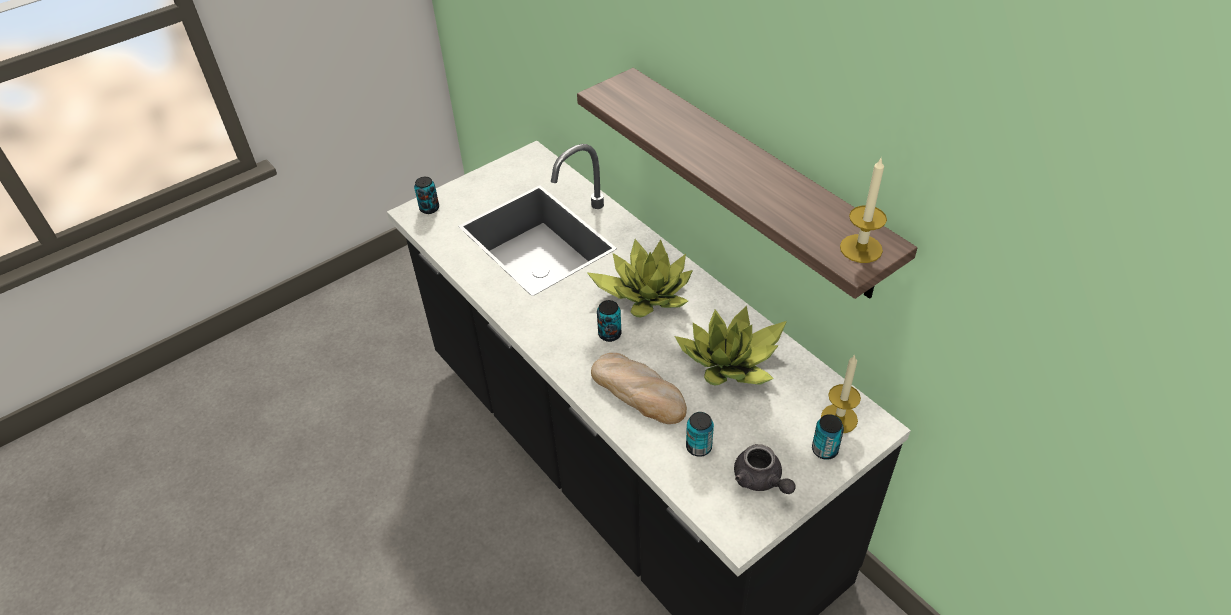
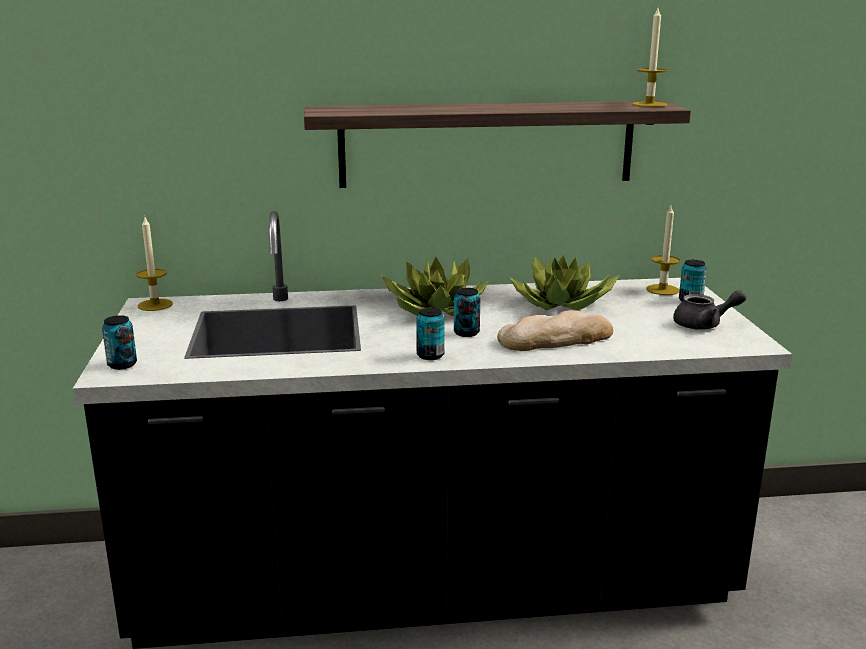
camera: 60 degrees left, 25 degrees down
can [686,412,714,457] -> can moved to [416,307,445,360]
none -> candle [136,215,173,311]

